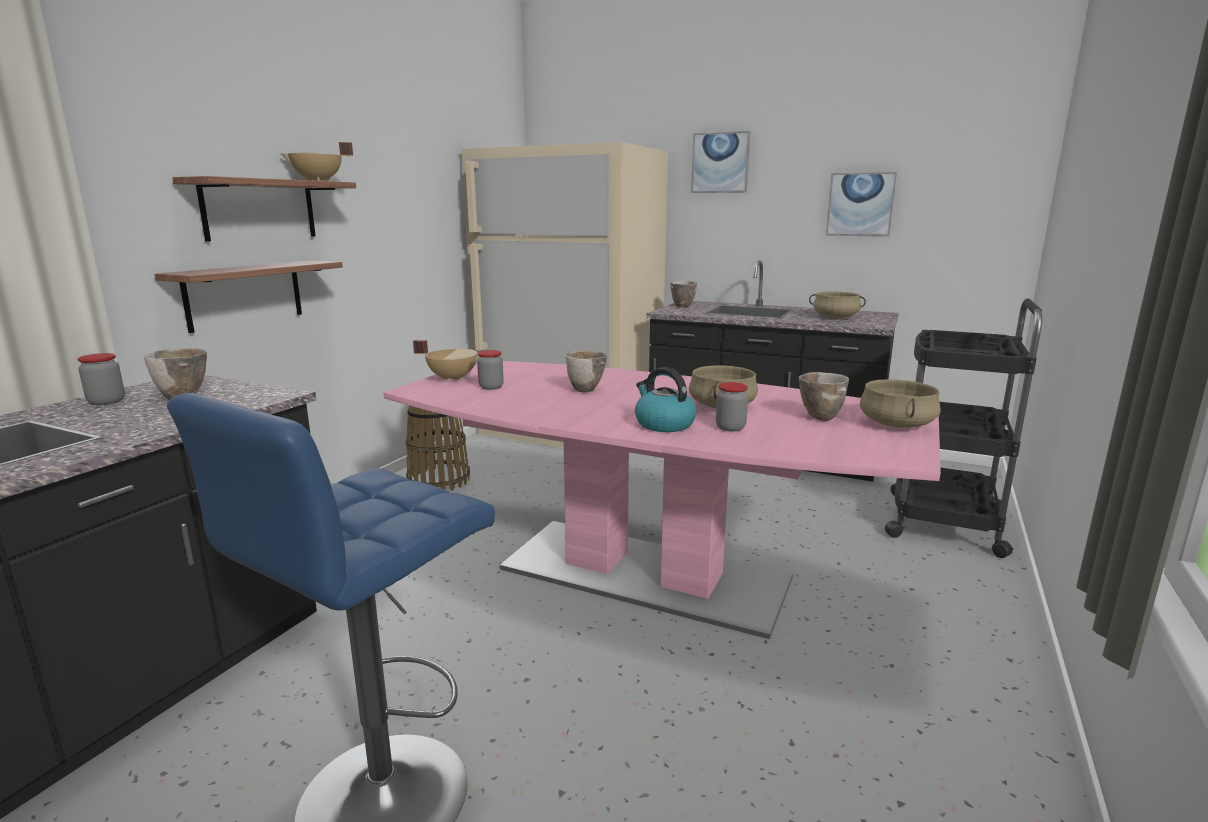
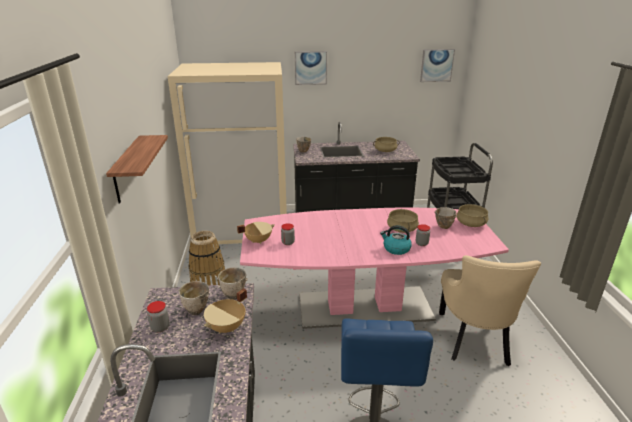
camera: 30 degrees left, 10 degrees up
shelf [155,260,343,333] -> none
beige cooking pot [281,142,353,181] -> beige cooking pot moved to [204,288,247,333]
bowl [565,351,607,392] -> bowl moved to [217,267,248,299]
picture [826,172,897,237] -> picture moved to [420,49,455,82]
none -> beige chair [439,255,541,366]

